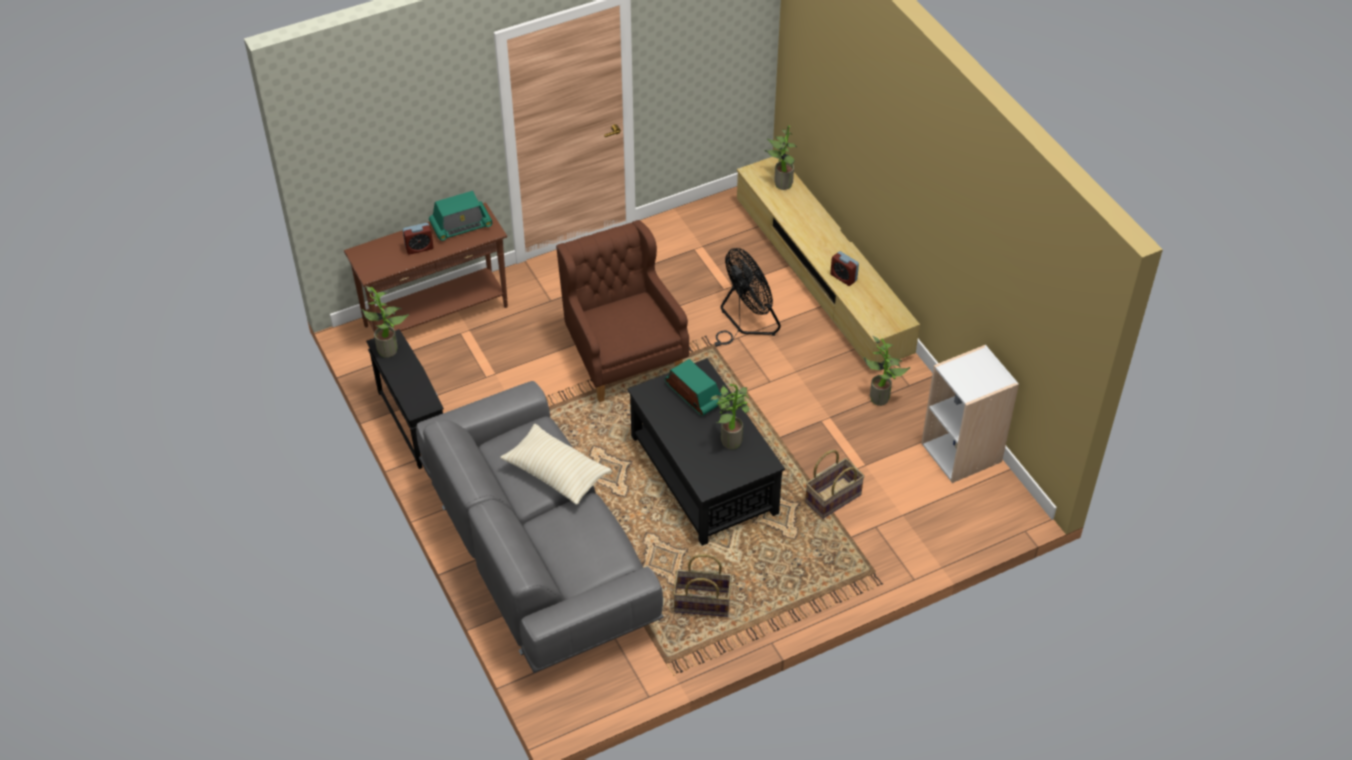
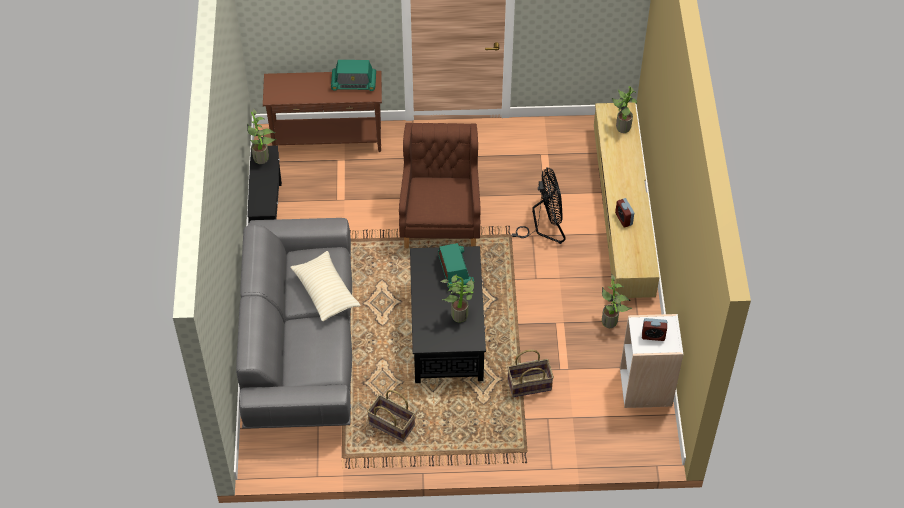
camera: 25 degrees right, 5 degrees up
alarm clock [403,223,434,254] -> alarm clock moved to [642,318,667,341]

